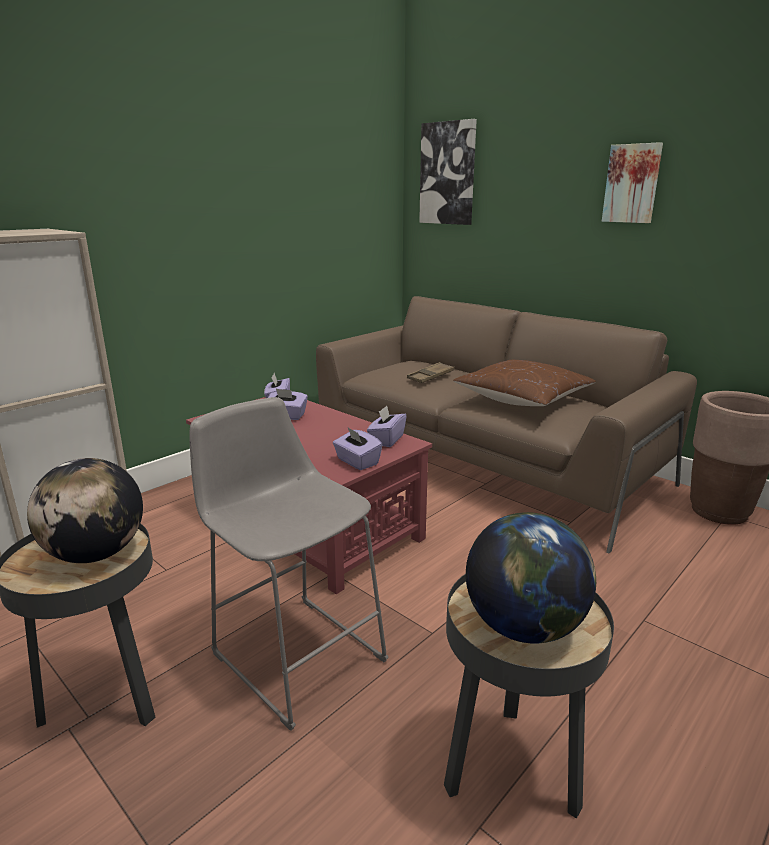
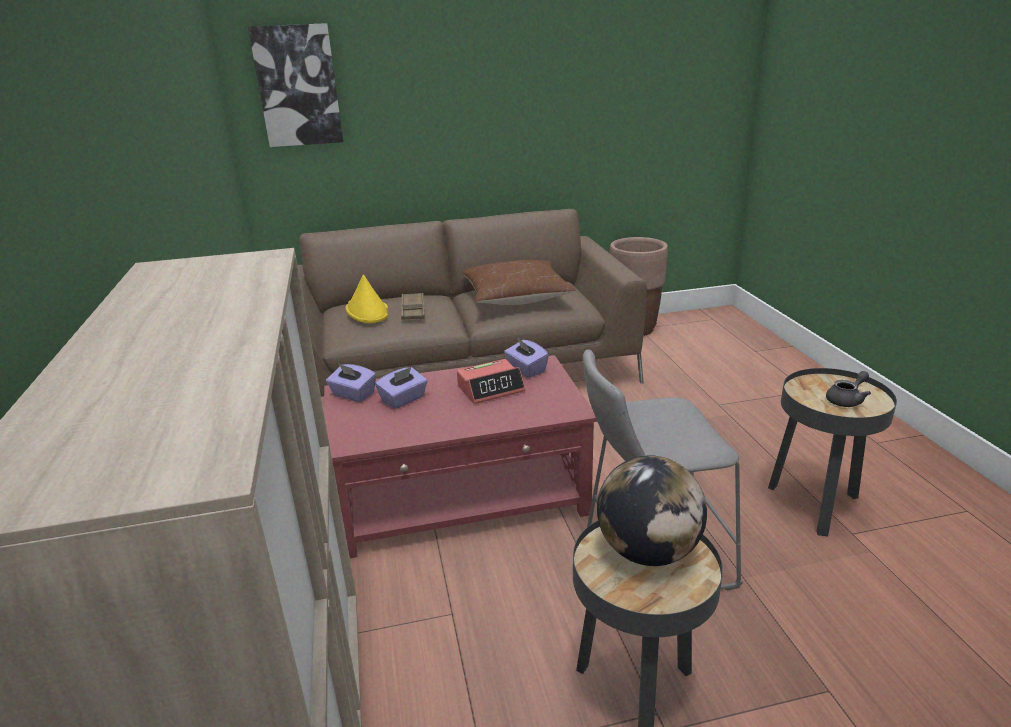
camera: 55 degrees left, 5 degrees up
purple tissue box [333,428,382,470] -> none
globe [466,512,596,644] -> grey teapot [826,371,871,407]
picture [602,142,663,223] -> none
none -> yellow hat [345,275,388,323]
none -> alarm clock [457,359,525,404]

